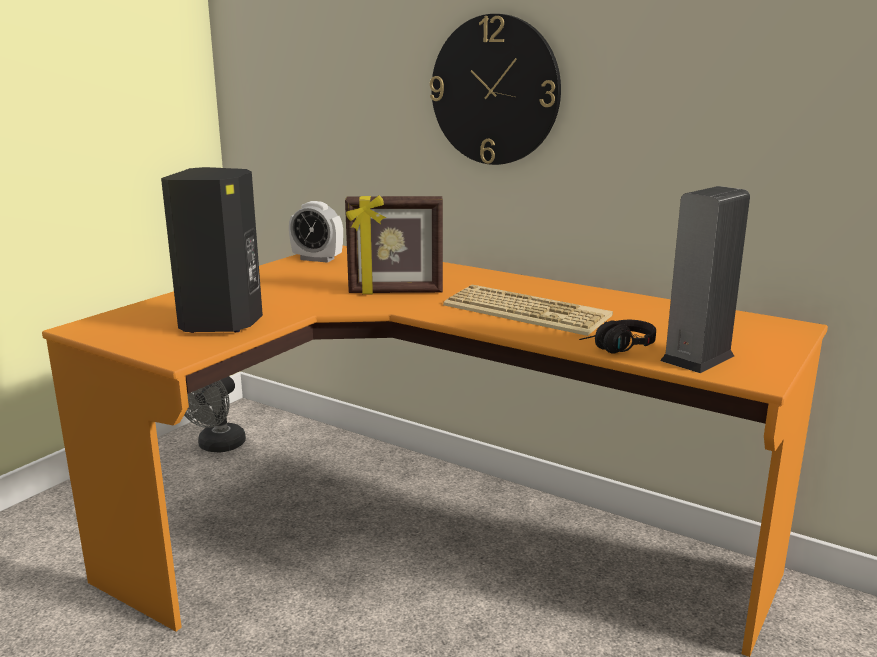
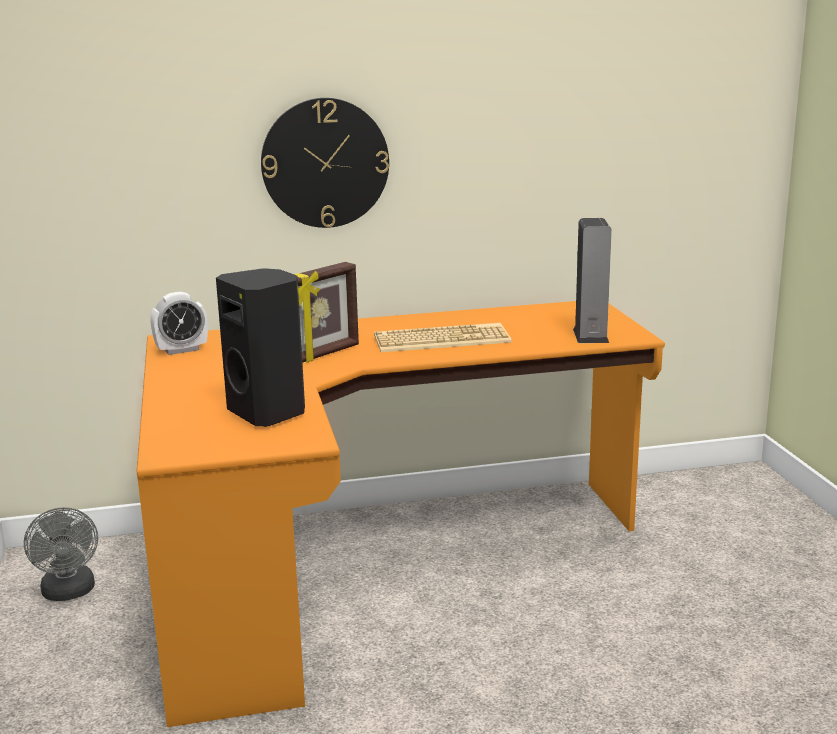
camera: 45 degrees left, 0 degrees up
black headphones [579,320,656,354] -> none

